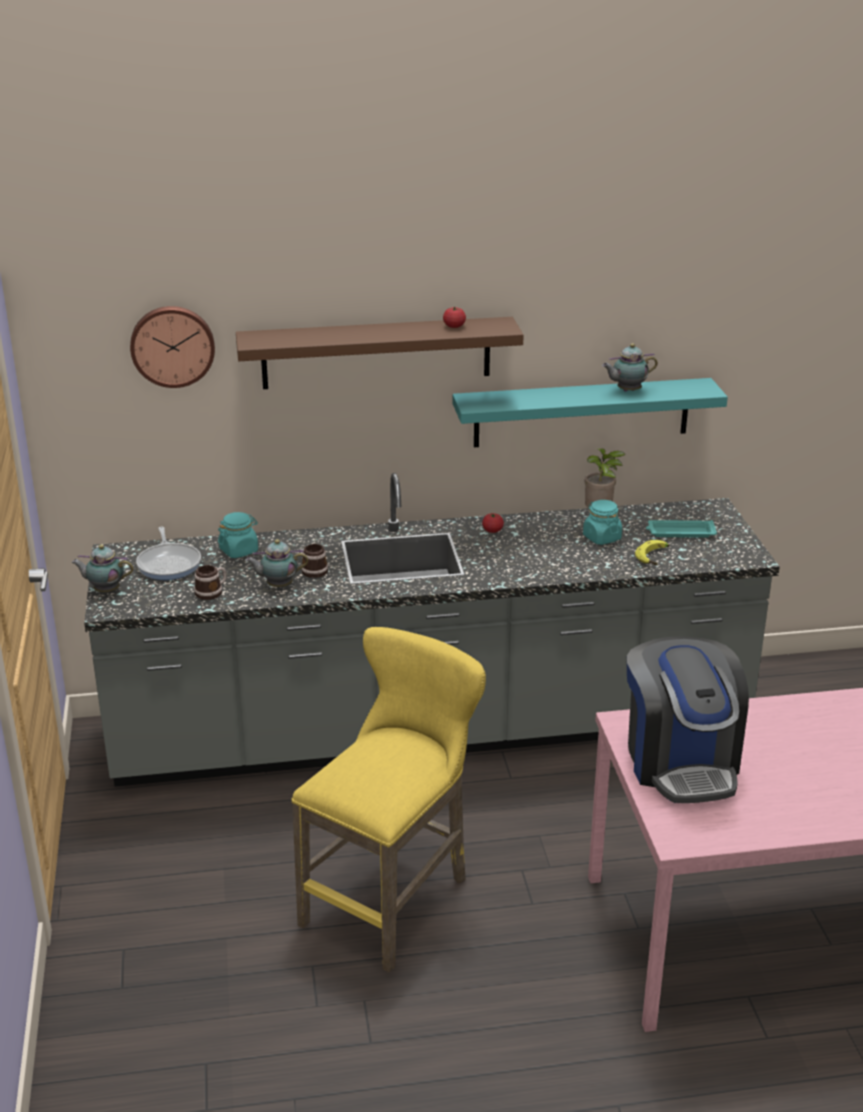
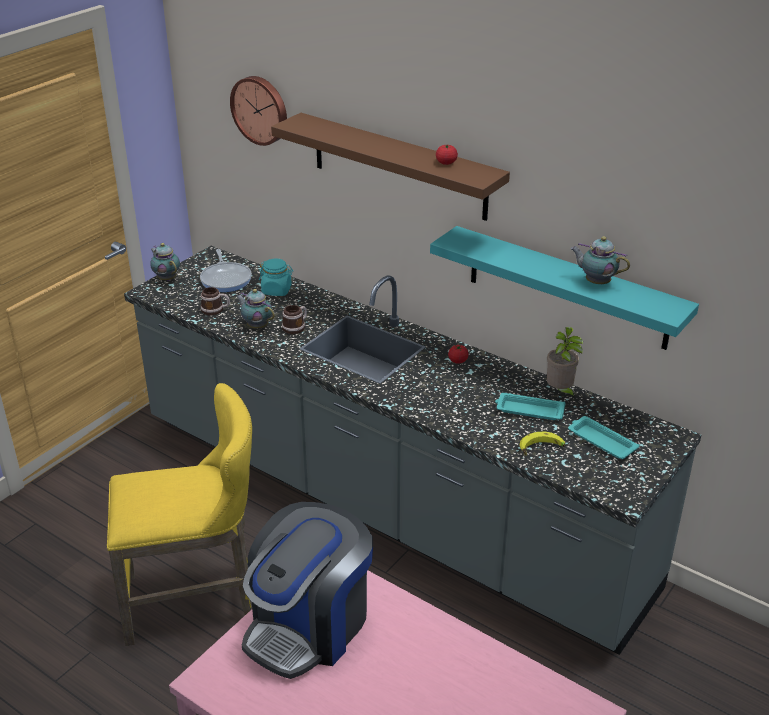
camera: 45 degrees right, 5 degrees up
frying pan [136,527,201,580] -> frying pan turned 45 degrees counterclockwise [200,249,252,292]
turquoise jar [583,500,622,545] -> turquoise tray [495,393,566,420]

